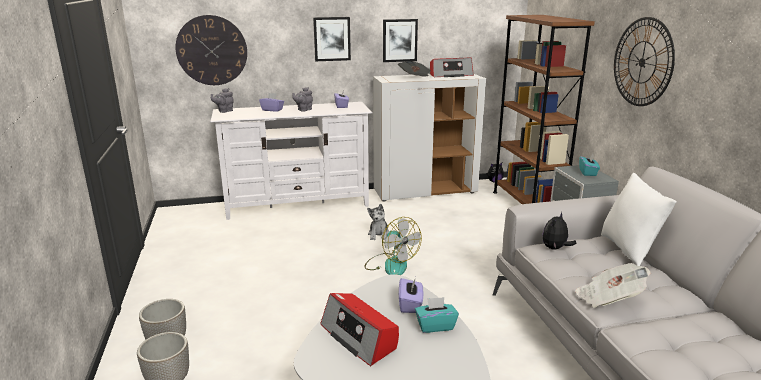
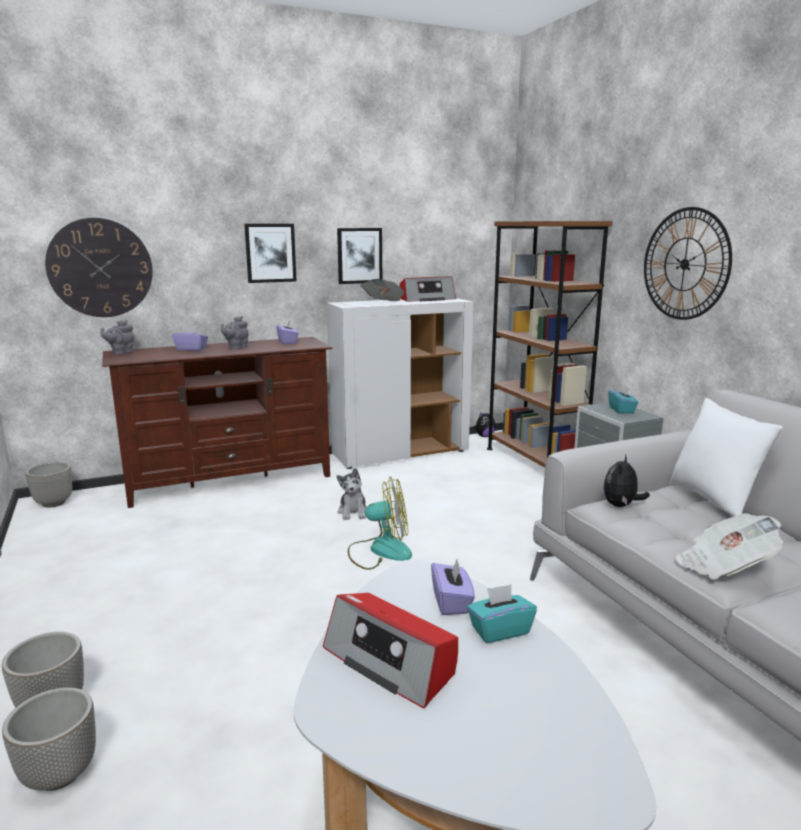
camera: 10 degrees left, 5 degrees down
white tv stand [210,102,372,220] -> brown tv stand [102,337,333,508]
fan [365,217,422,275] -> fan turned 45 degrees counterclockwise [348,477,412,570]
none -> planter [26,462,72,508]

